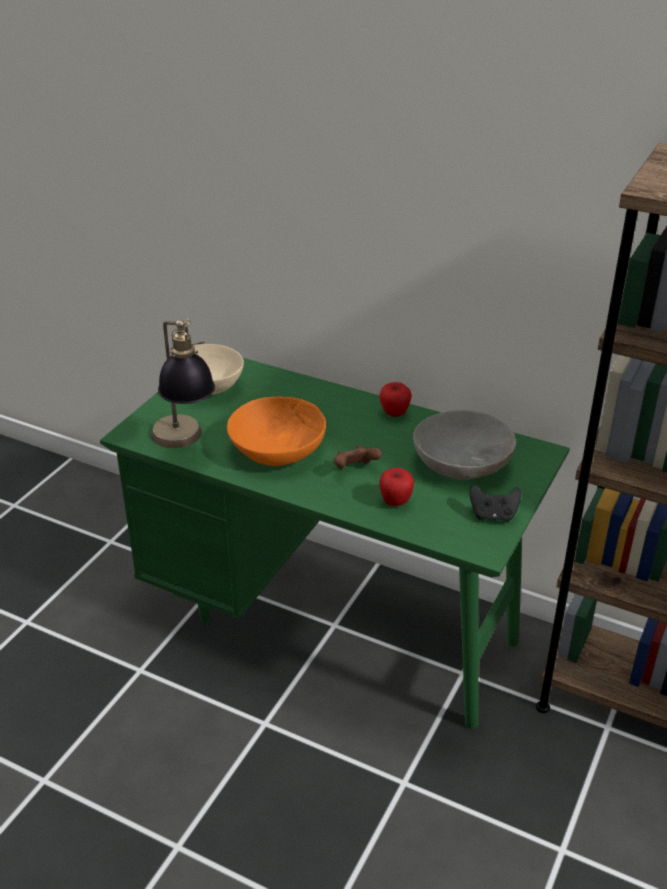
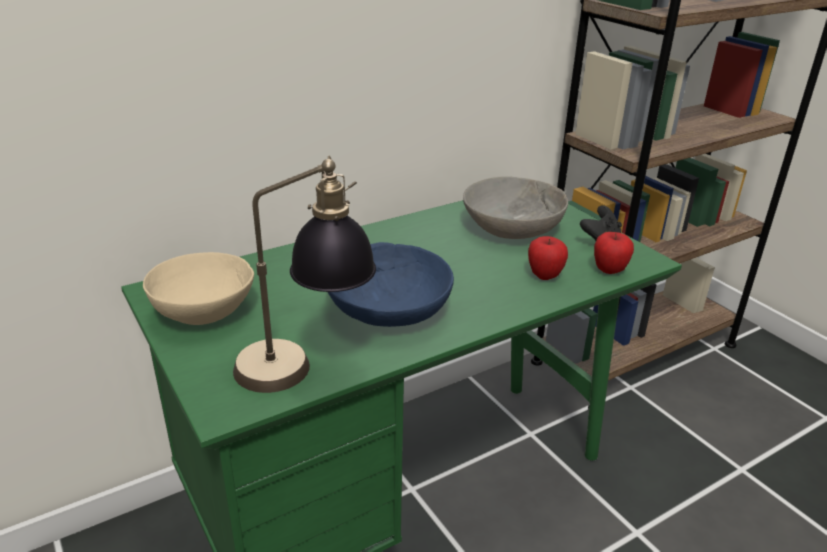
camera: 60 degrees left, 5 degrees down
orange bowl [227,396,326,466] -> blue bowl [328,242,454,327]
brown game controller [334,445,382,469] -> none
apple [379,382,412,417] -> apple moved to [594,232,634,274]

